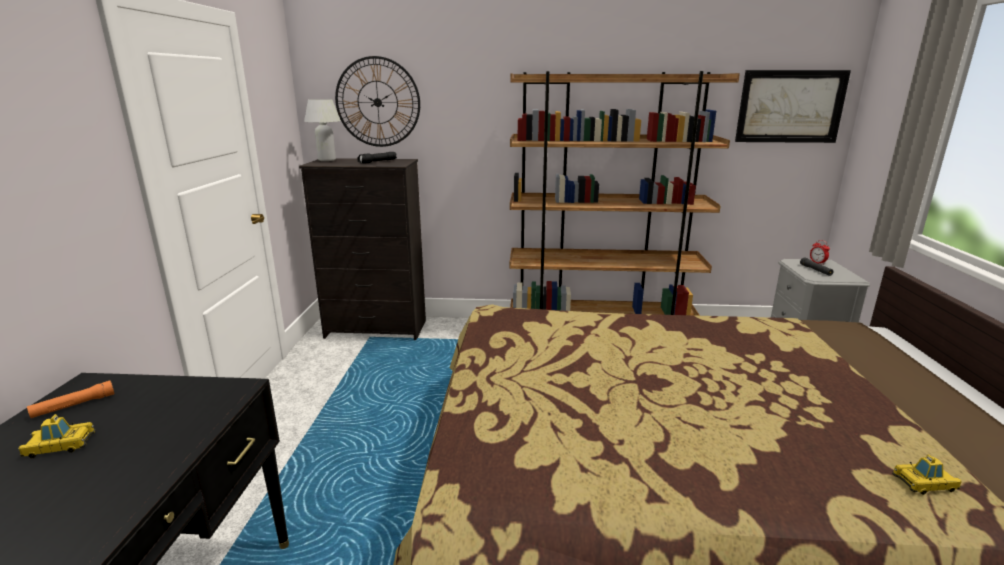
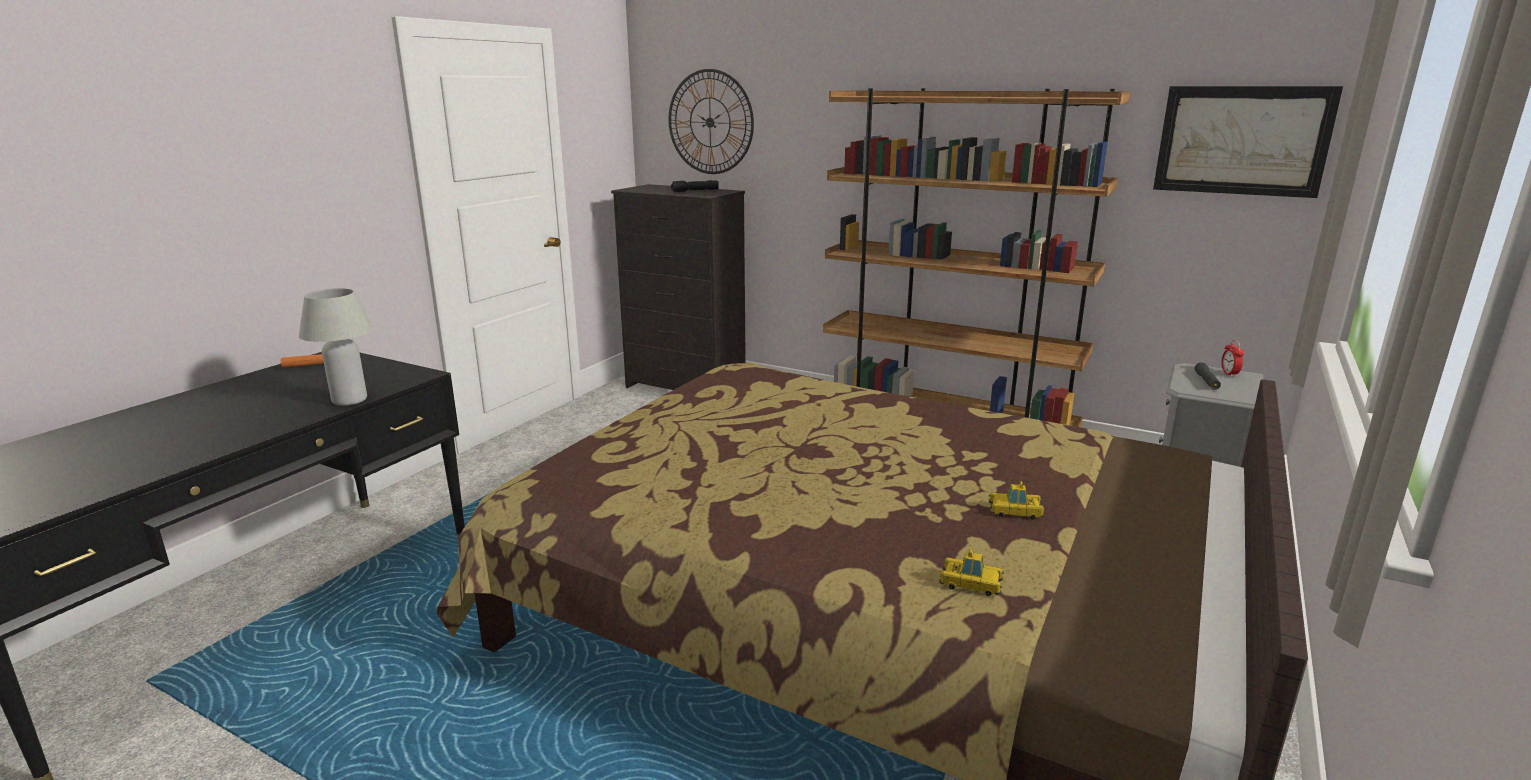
camera: 25 degrees right, 0 degrees up
toy car [18,414,96,458] -> toy car moved to [989,481,1045,520]
white table lamp [304,99,341,161] -> white table lamp moved to [299,288,373,406]

